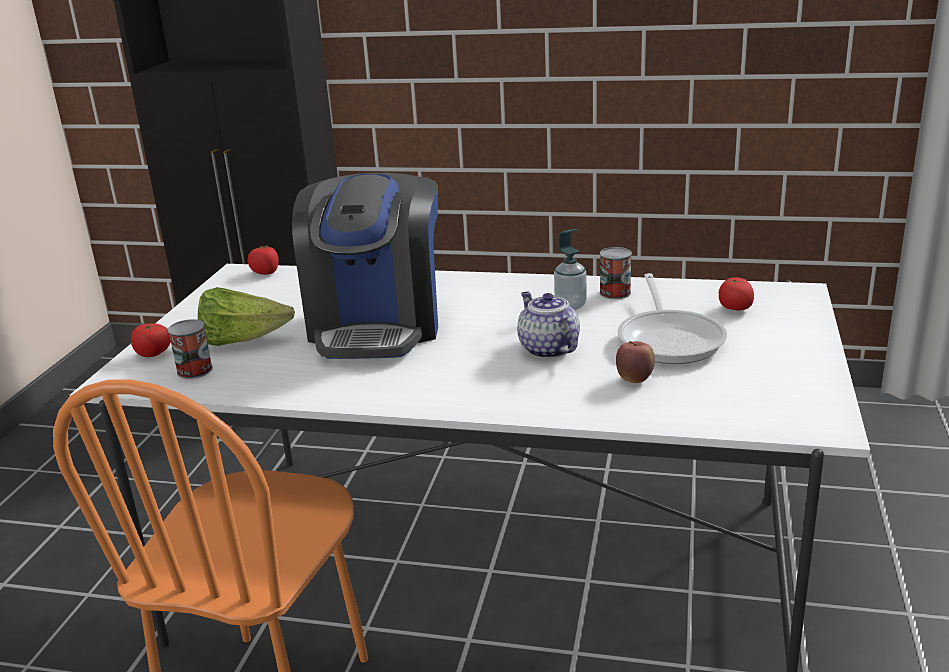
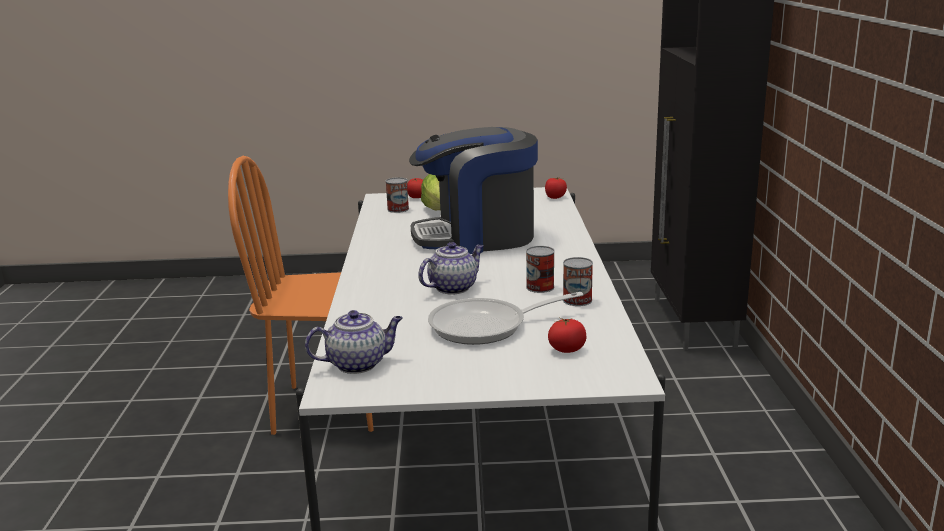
camera: 75 degrees right, 5 degrees down
soap dispenser [554,229,587,310] -> can [526,246,555,293]
apple [616,341,655,383] -> none
none -> teapot [305,310,403,374]

